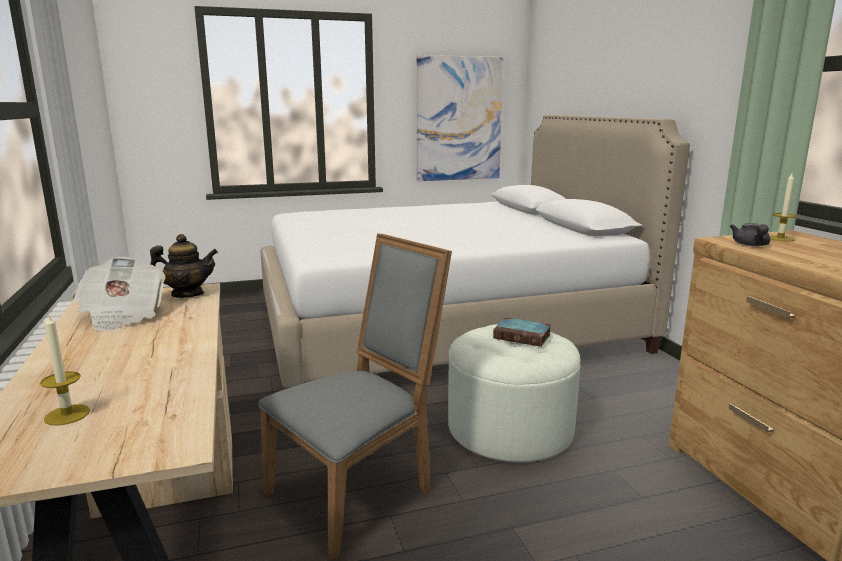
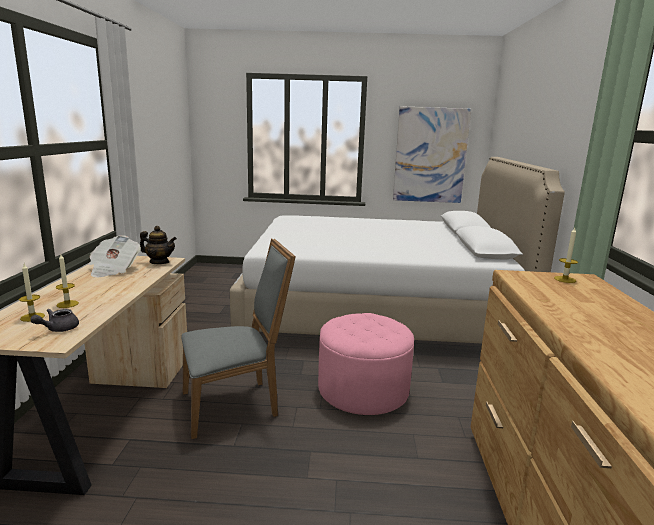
camera: 20 degrees right, 0 degrees up
white ottoman [448,324,580,463] -> pink ottoman [318,313,414,415]
book [493,317,552,347] -> none
grey teapot [730,223,770,246] -> grey teapot moved to [30,309,79,332]
none -> candle [55,254,79,308]

